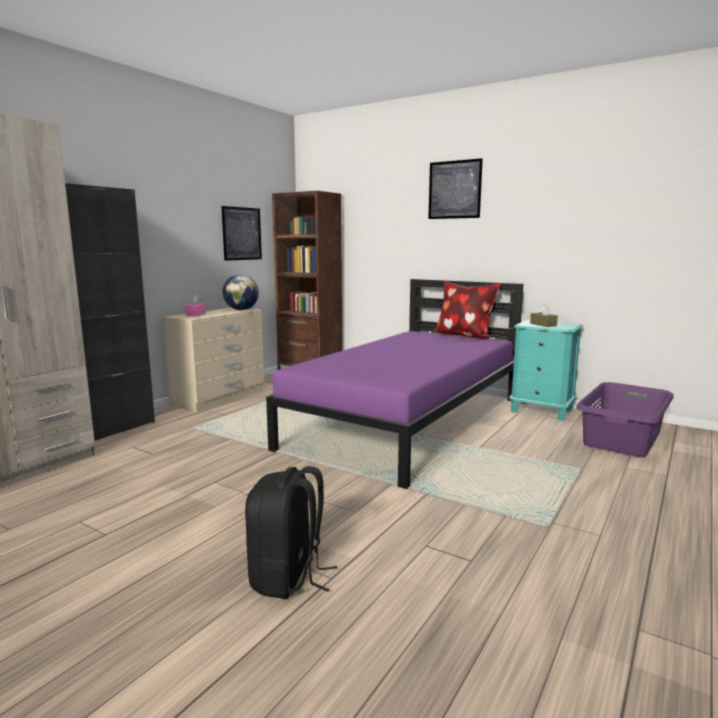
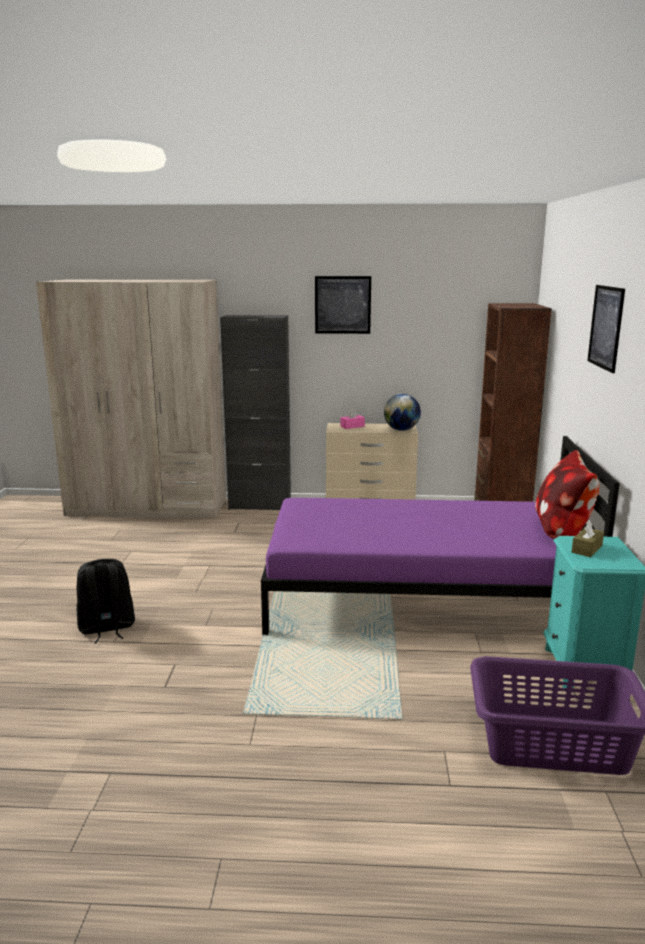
camera: 60 degrees right, 5 degrees up
picture [221,206,262,261] -> picture moved to [315,276,371,334]

